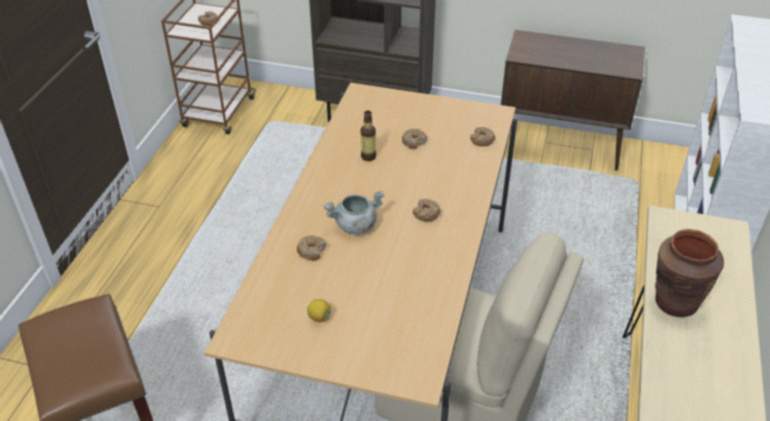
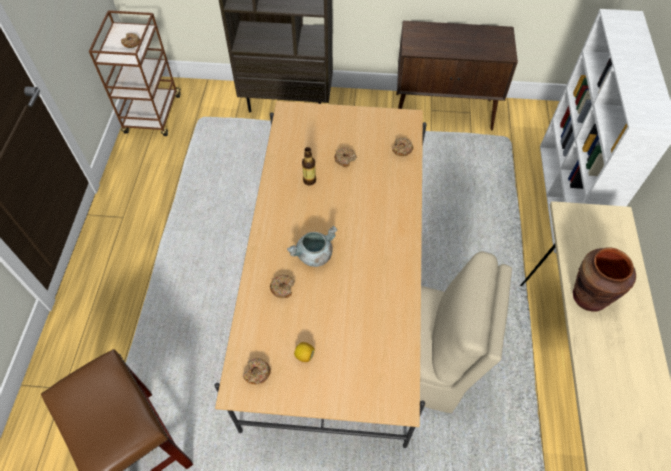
camera: 10 degrees left, 15 degrees up
donut [412,199,441,221] -> donut moved to [243,358,271,385]

